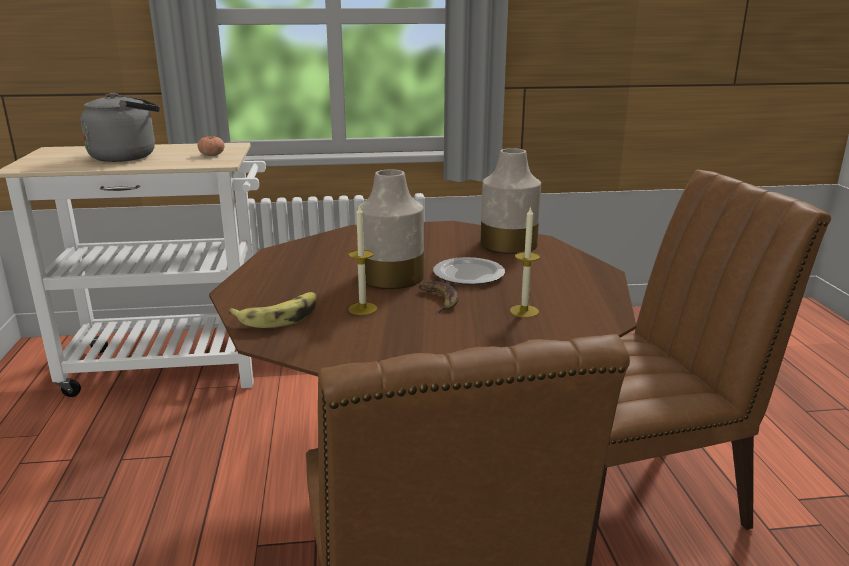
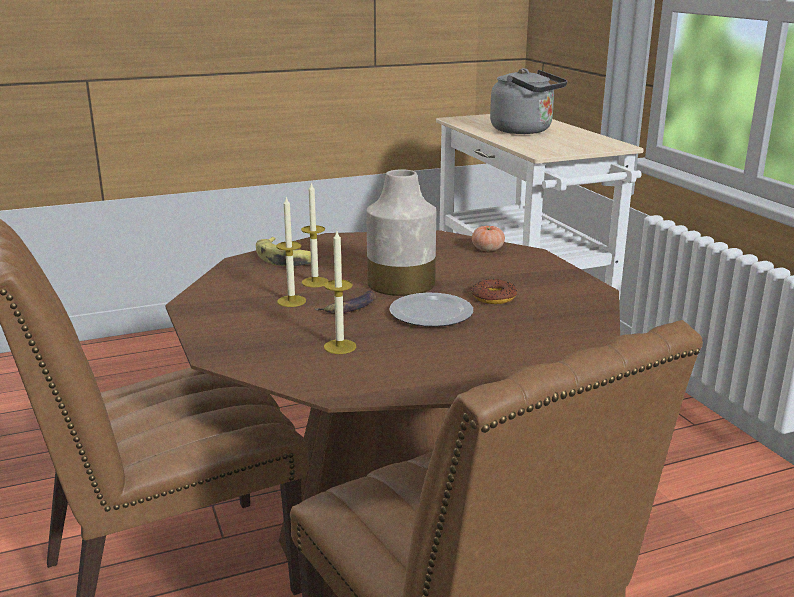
camera: 75 degrees right, 0 degrees up
tomato [198,137,225,156] -> tomato moved to [472,225,505,251]
beige vase [480,148,541,254] -> none
none -> candle [276,196,306,307]
none -> donut [471,279,517,304]

